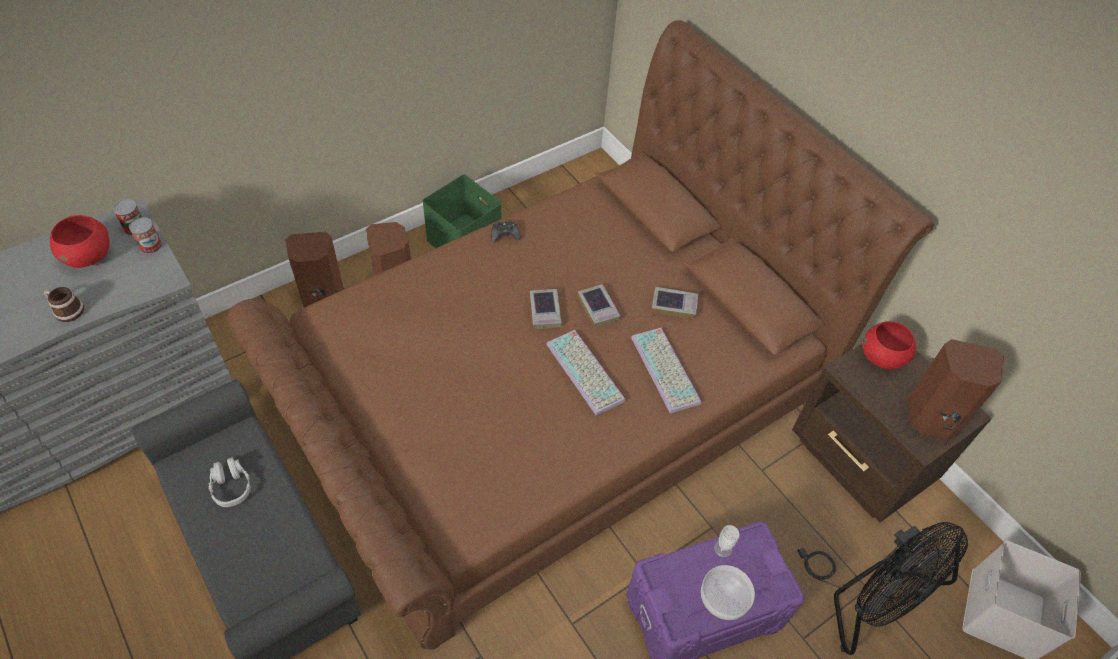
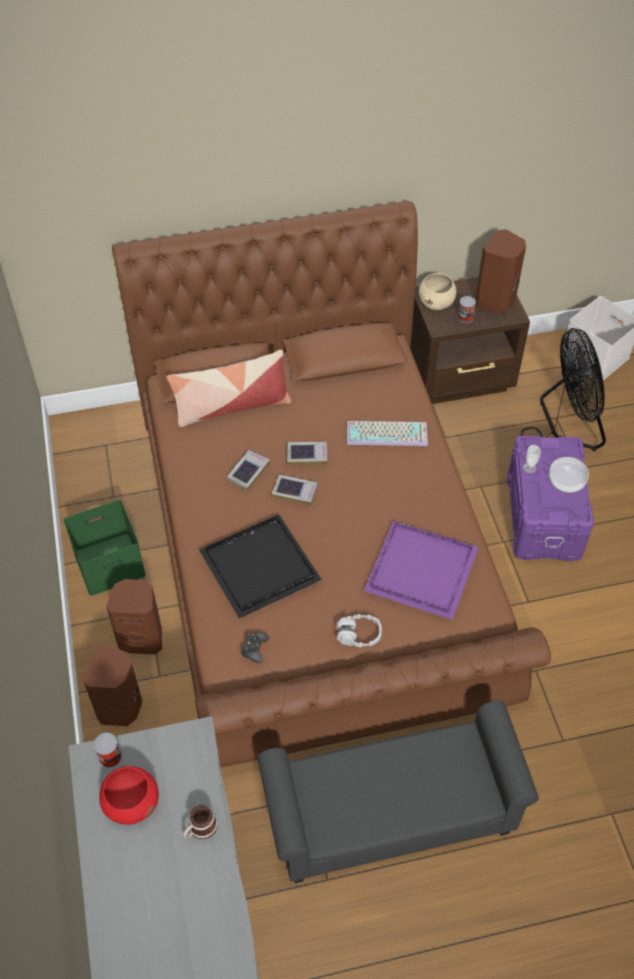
camera: 65 degrees left, 0 degrees up
can [129,217,162,254] -> can moved to [458,296,476,323]
grey headphones [208,457,251,507] -> grey headphones moved to [336,614,382,647]
black game controller [491,221,521,242] -> black game controller moved to [241,632,269,663]
keyboard [546,330,625,415] -> none
book [651,287,698,319] -> book moved to [227,450,270,491]
red bowl [863,321,916,369] -> beige bowl [419,273,456,310]
none -> pillow [167,350,291,427]
none -> black tray [199,514,322,618]
none -> purple tray [364,520,479,620]

